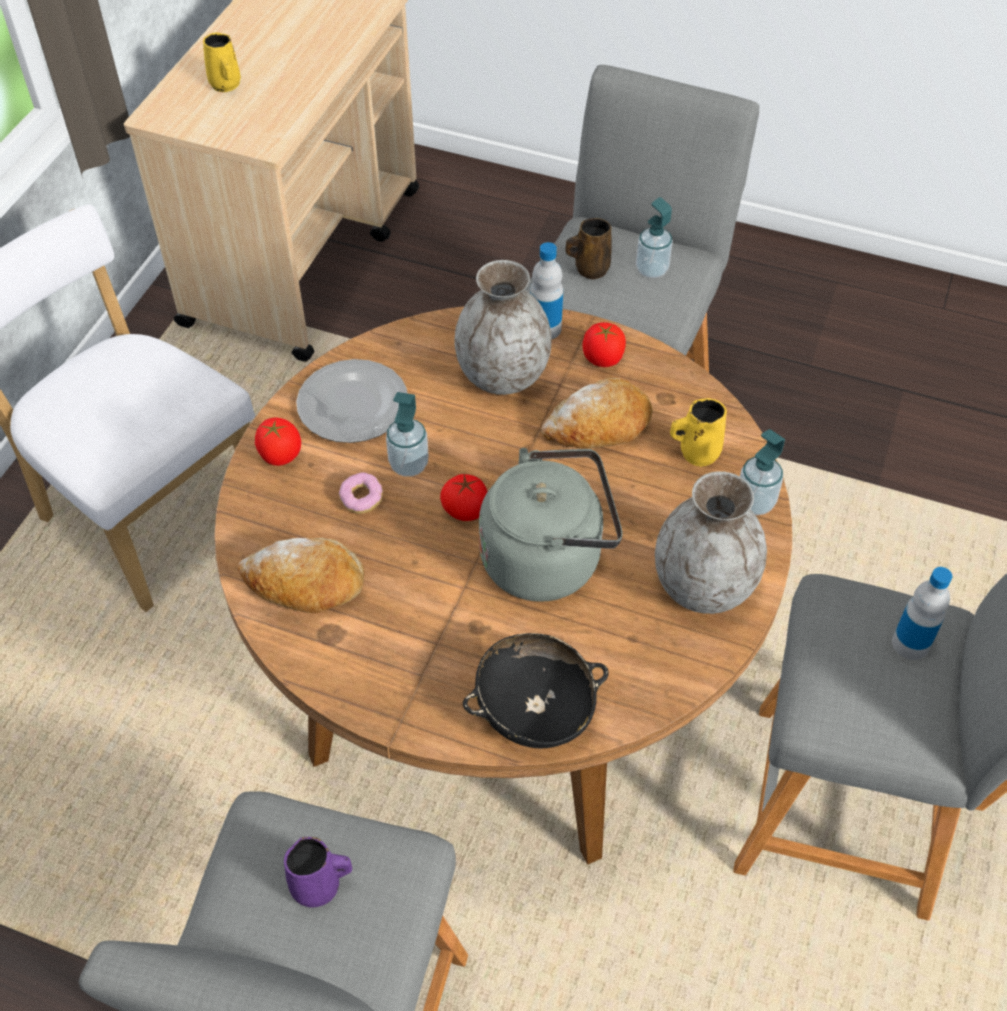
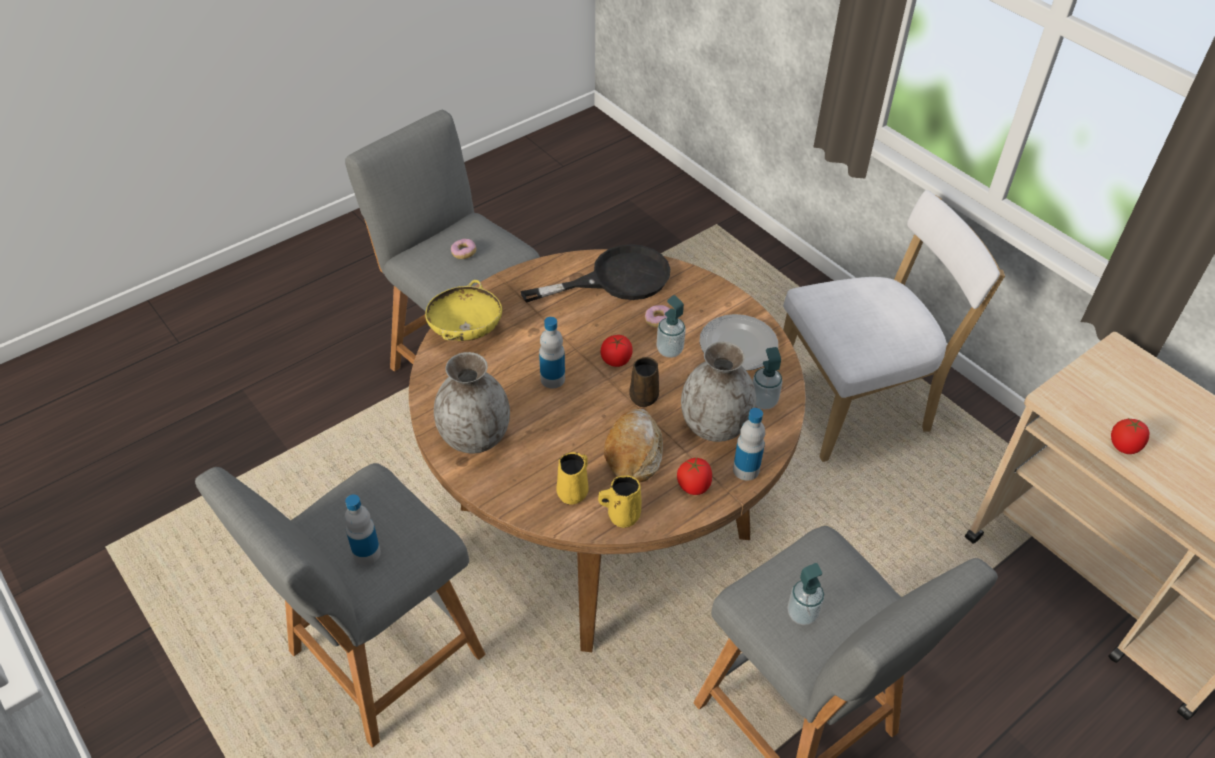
camera: 120 degrees right, 5 degrees down
yellow mug [203,32,241,92] -> yellow mug moved to [598,475,641,528]
bread [238,538,364,613] -> black frying pan [521,244,671,303]
tomato [255,418,301,466] -> tomato moved to [1111,418,1149,454]
purple mug [284,837,352,907] -> donut [451,239,476,259]
black bowl [463,633,608,748] -> yellow bowl [425,280,502,341]
grey kettle [479,448,623,602] -> bottle [539,317,565,389]
brown mug [565,218,612,279] -> brown mug moved to [629,357,659,407]
soap dispenser [740,429,785,515] -> soap dispenser moved to [752,347,783,409]

